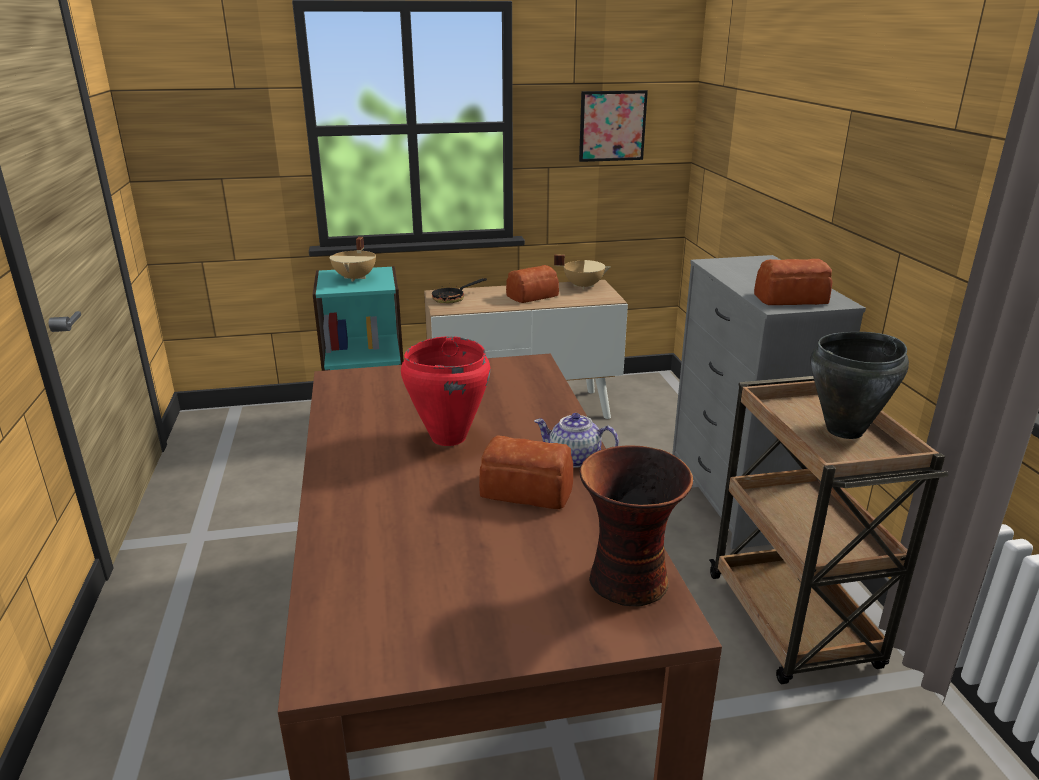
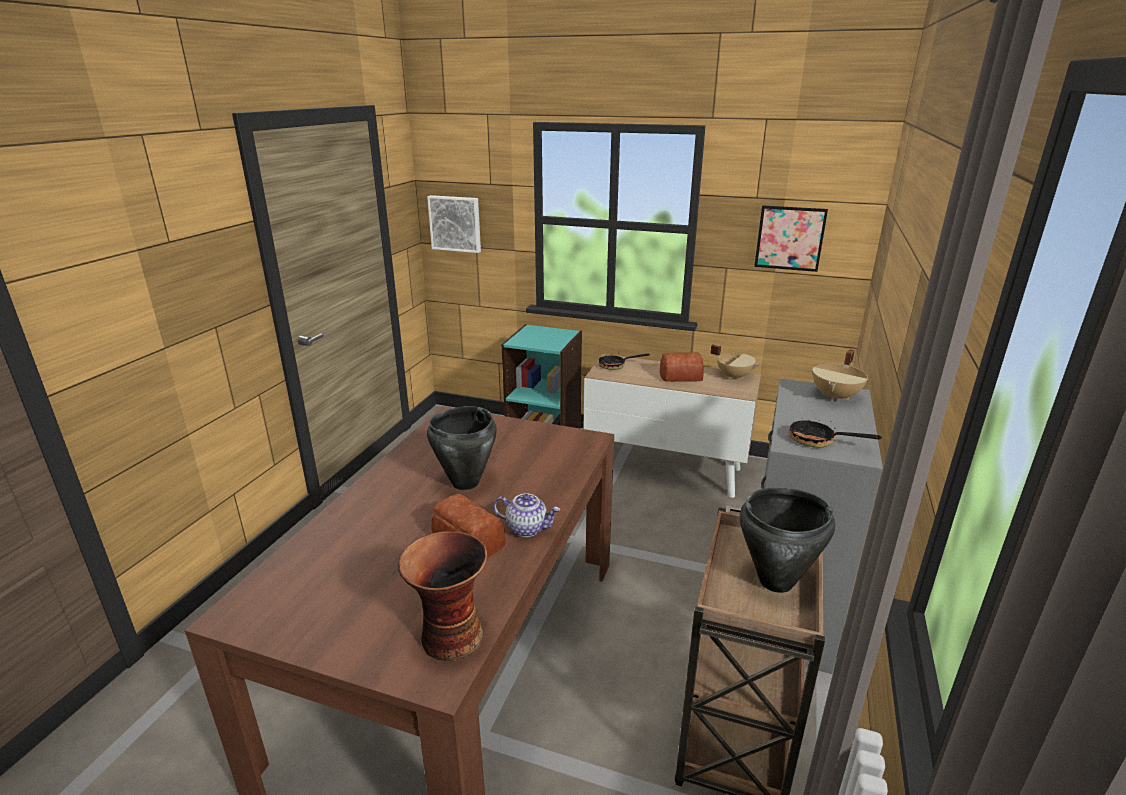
camera: 30 degrees right, 0 degrees up
beige cooking pot [330,237,376,282] -> beige cooking pot moved to [813,349,868,401]
red cooking pot [401,336,490,446] -> black cooking pot [427,406,497,490]
teapot [534,413,619,468] -> teapot turned 150 degrees clockwise [493,493,560,537]
bread [754,259,833,305] -> frying pan [788,420,882,448]
none -> picture [427,195,481,253]

